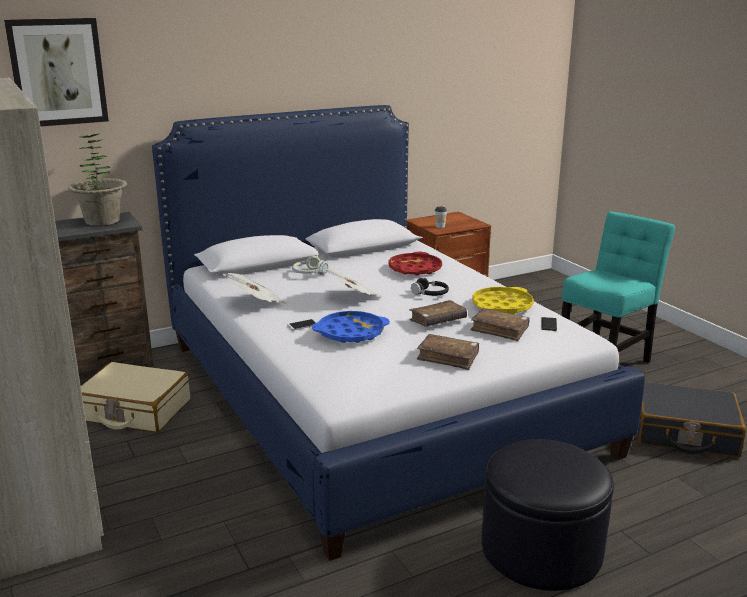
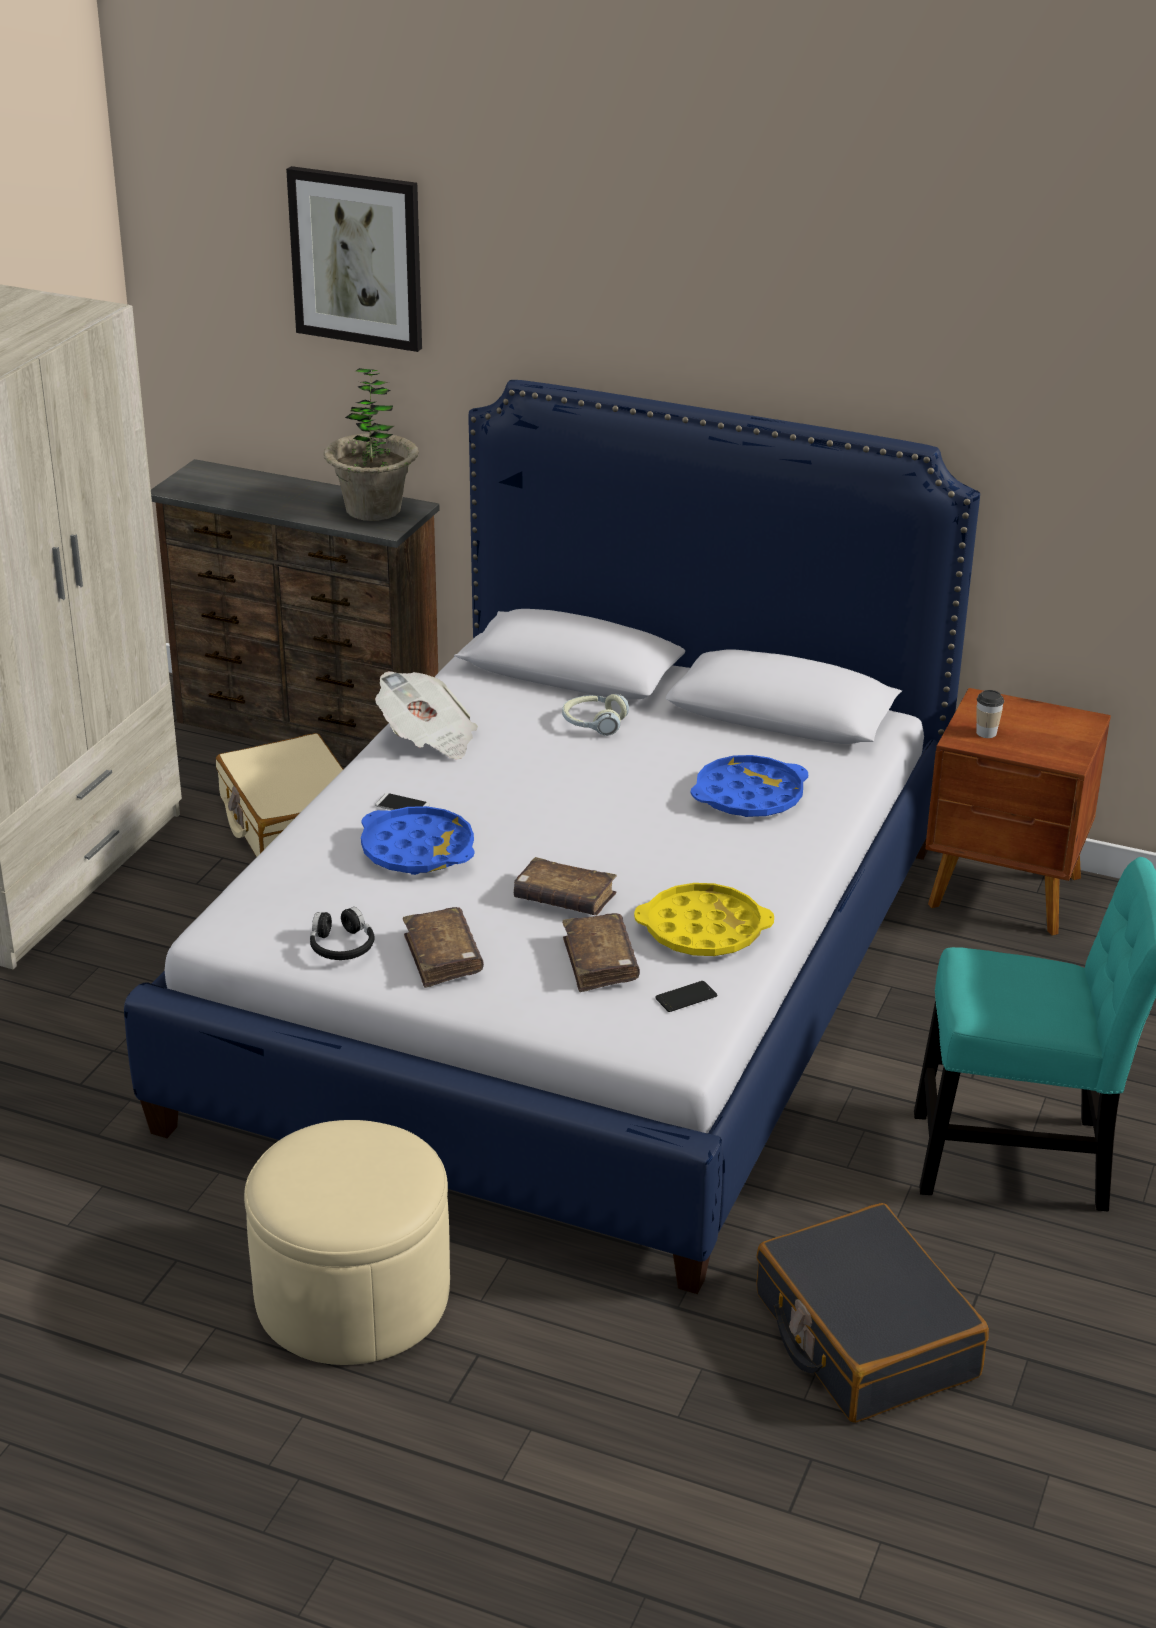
camera: 50 degrees right, 10 degrees up
newspaper [322,269,381,296] -> none
red tray [388,252,442,276] -> blue tray [691,755,808,817]
black headphones [411,277,449,296] -> black headphones moved to [310,907,374,960]
black ottoman [482,439,614,591] -> beige ottoman [244,1120,450,1365]

